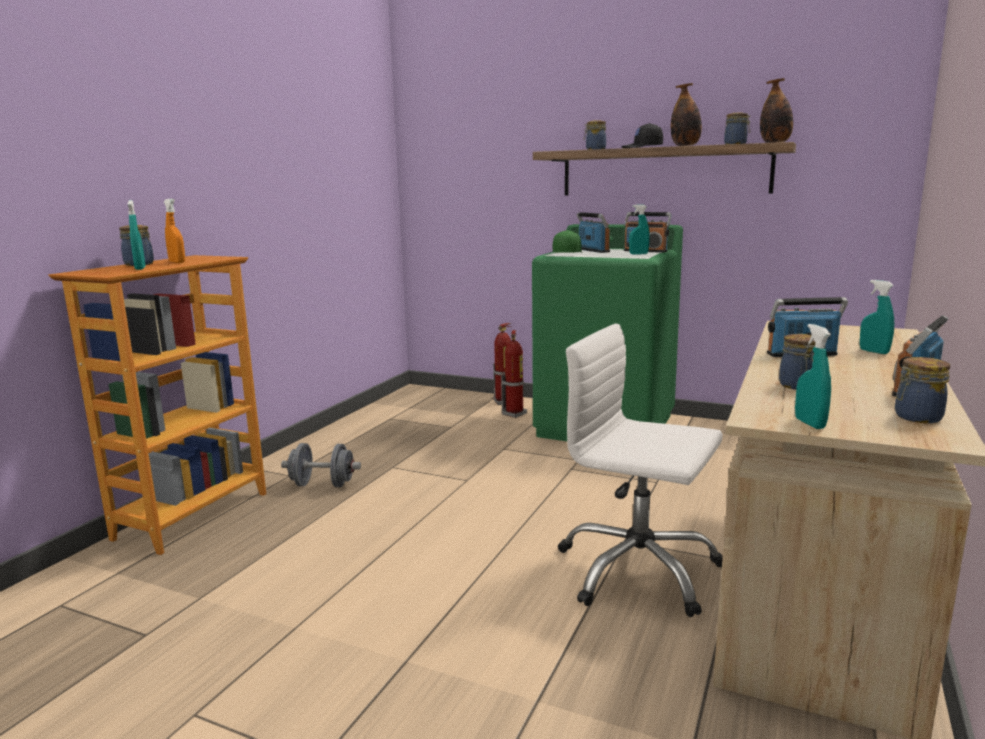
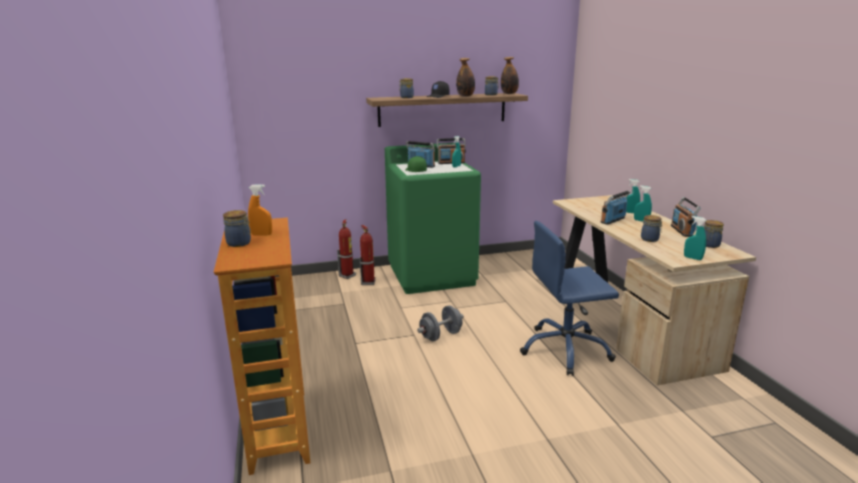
camera: 40 degrees left, 5 degrees up
turquoise spray bottle [128,200,146,270] -> turquoise spray bottle moved to [634,186,652,221]
grey dumbbell [281,443,361,487] -> grey dumbbell moved to [417,305,464,341]
white office chair [558,324,723,617] -> blue office chair [520,221,619,376]

